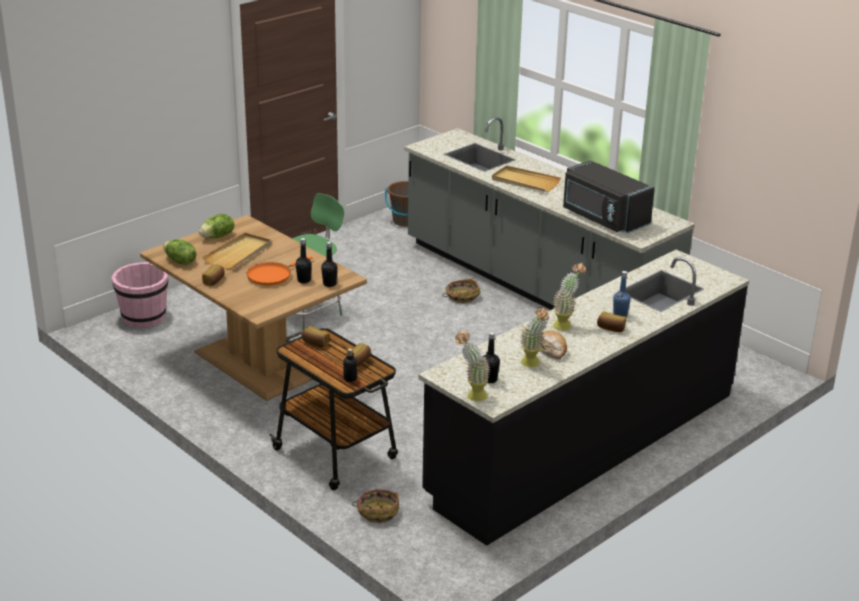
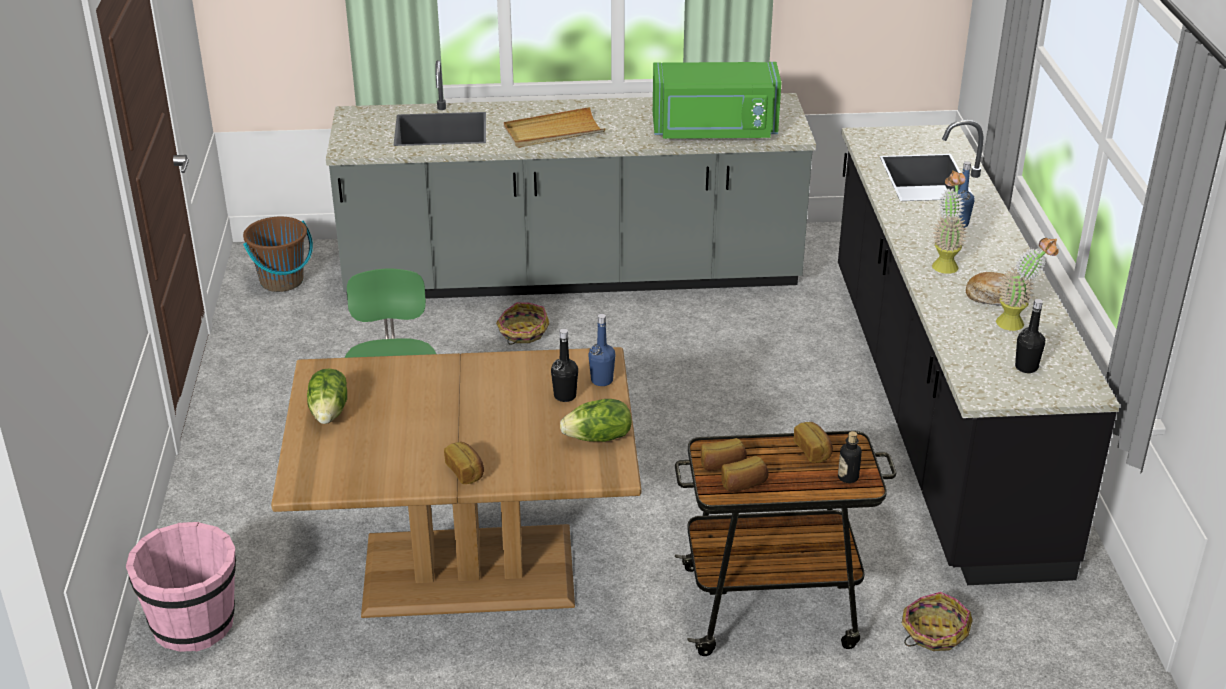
camera: 50 degrees left, 5 degrees up
lettuce [163,239,196,265] -> lettuce moved to [560,399,632,442]
beige tray [203,233,271,269] -> none
orange frying pan [247,256,313,286] -> none
black bottle [321,242,338,287] -> blue bottle [588,314,615,386]
potted plant [455,330,490,401] -> none
black microwave [563,160,655,233] -> green microwave [653,62,782,139]
bread [597,312,626,332] -> bread moved to [721,456,769,492]

